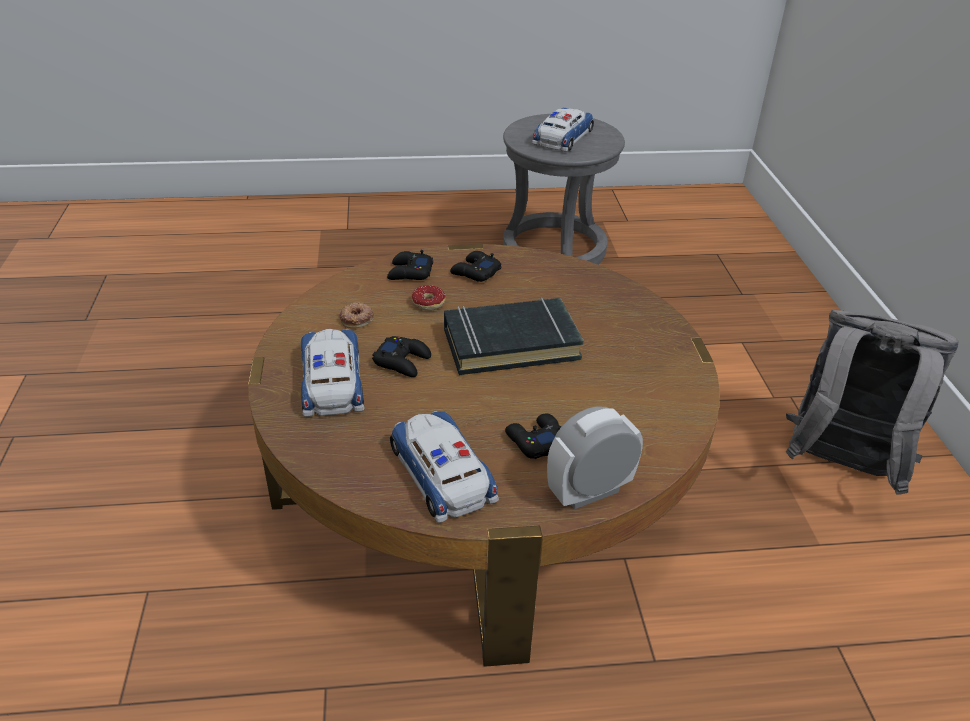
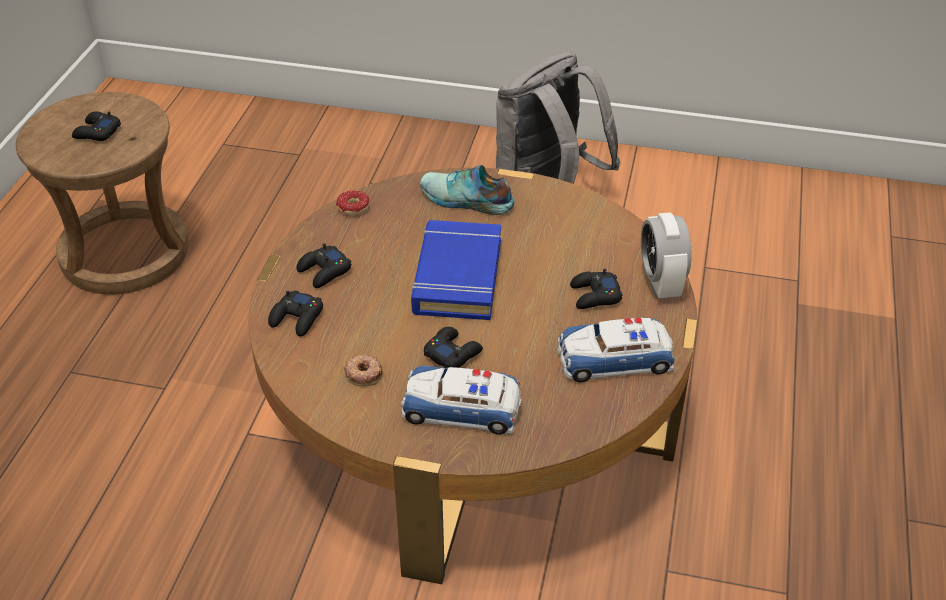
camera: 70 degrees left, 5 degrees up
donut [412,285,446,311] -> donut moved to [336,190,370,216]
black book [444,297,584,375] -> blue book [411,220,501,320]
grey stool [503,114,625,265] -> brown stool [16,92,189,294]
toy car [532,108,594,152] -> black game controller [72,111,121,141]
none -> shoe [420,165,514,215]

